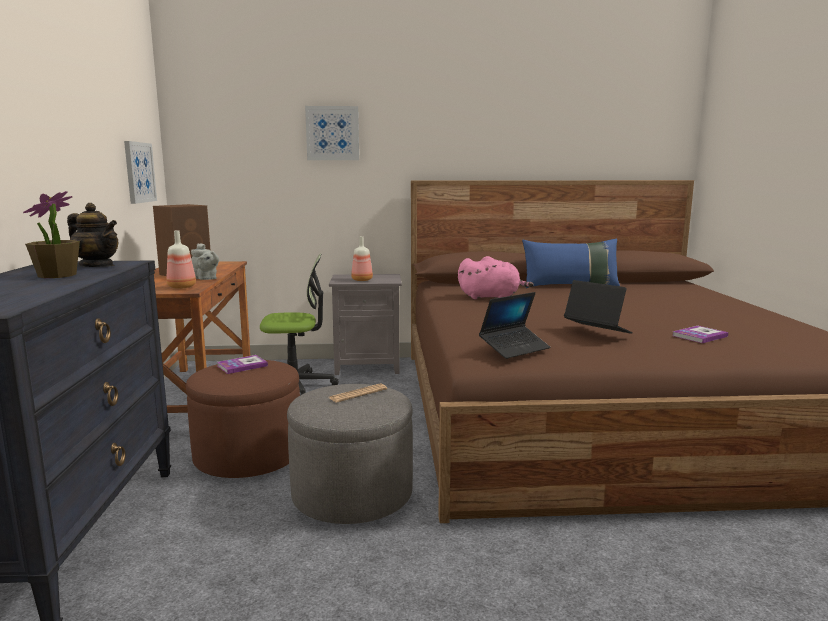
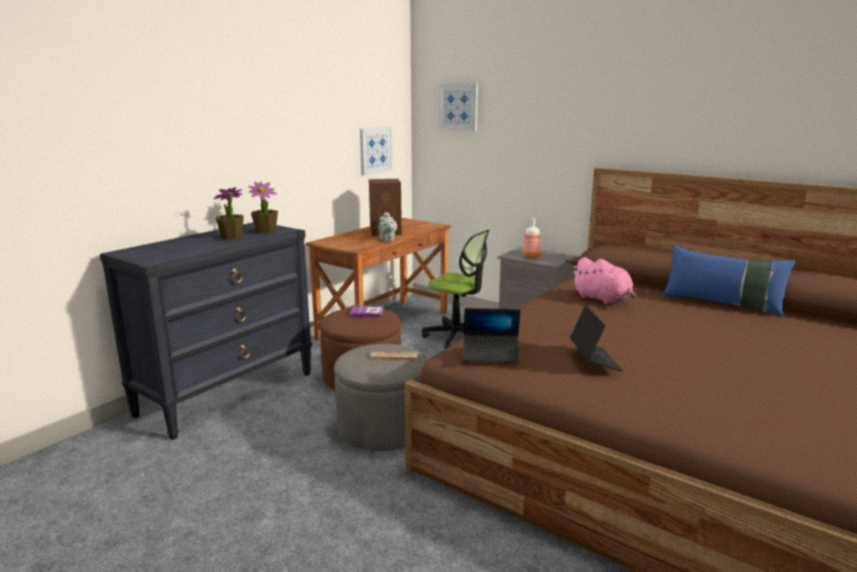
camera: 40 degrees right, 5 degrees up
teapot [67,203,118,267] -> potted plant [248,182,278,234]
bottle [166,230,196,289] -> none
picture [305,106,359,160] -> picture moved to [439,84,478,131]
book [672,326,729,343] -> none

